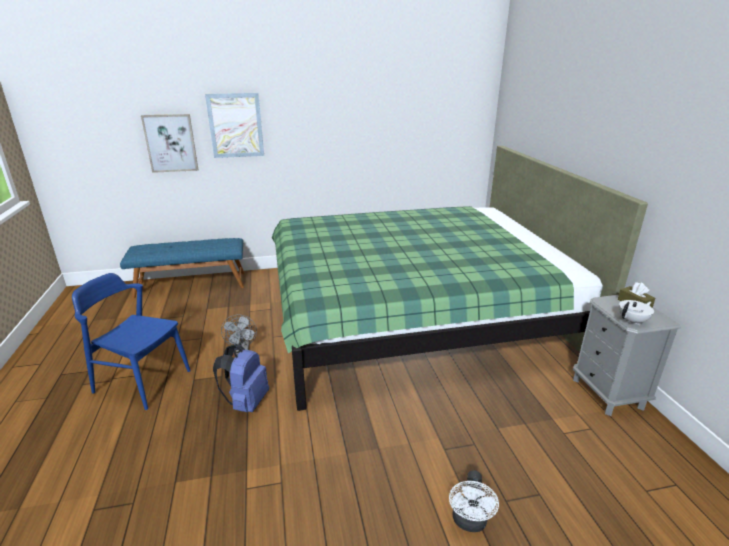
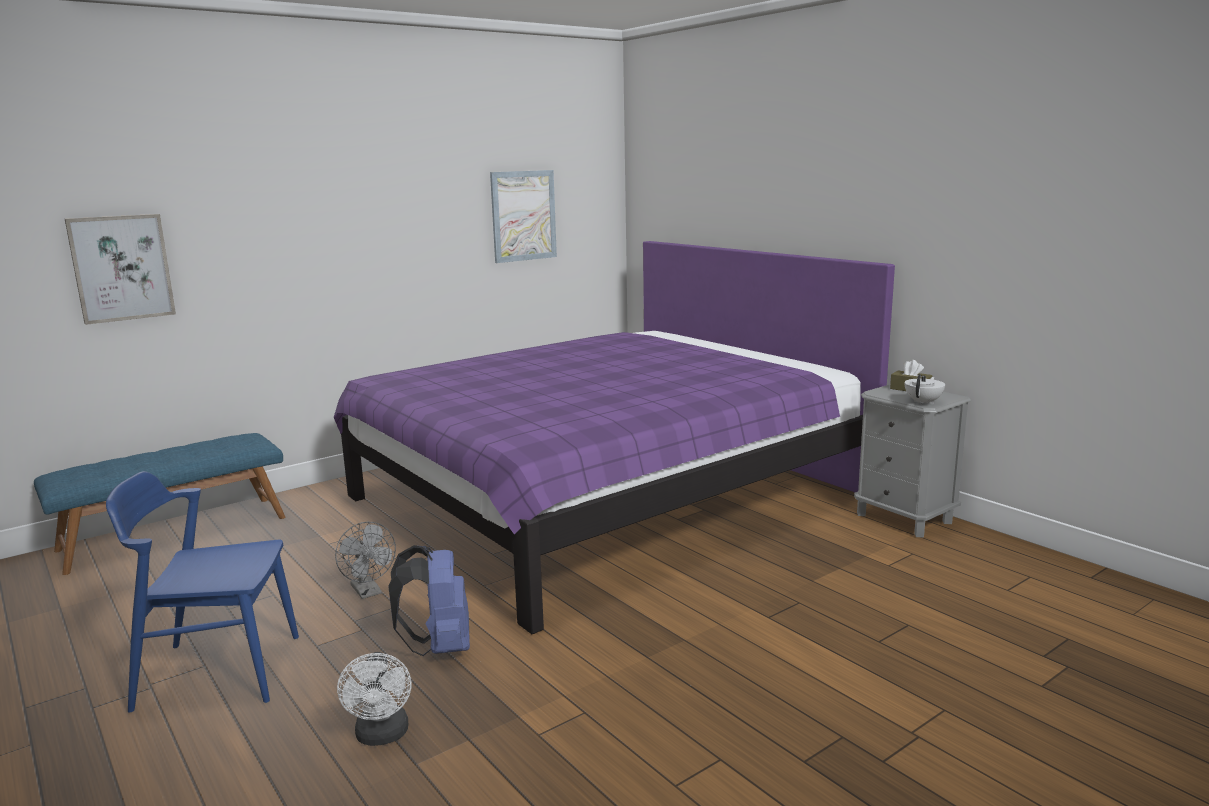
camera: 25 degrees left, 10 degrees down
picture [205,93,264,158] -> picture moved to [490,170,557,263]
green bed [272,146,648,411] -> purple bed [334,241,895,634]
white fan [449,470,499,532] -> white fan moved to [337,652,412,746]

